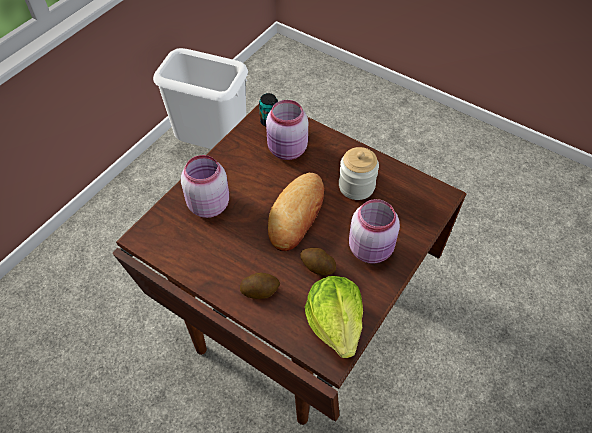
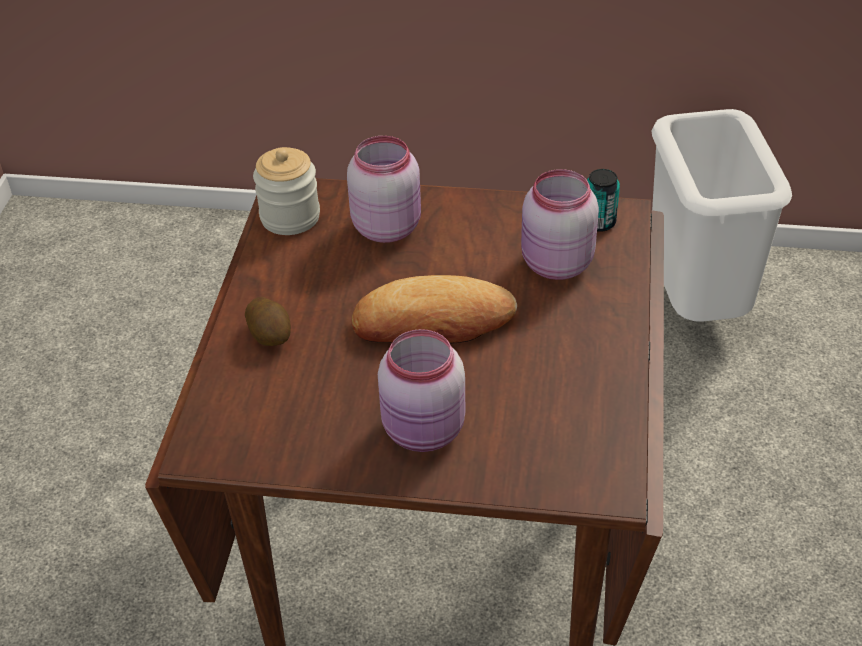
camera: 65 degrees right, 10 degrees down
potato [300,248,336,276] -> none
lettuce [305,276,363,358] -> none
jar [339,147,379,200] -> jar moved to [253,147,320,235]

